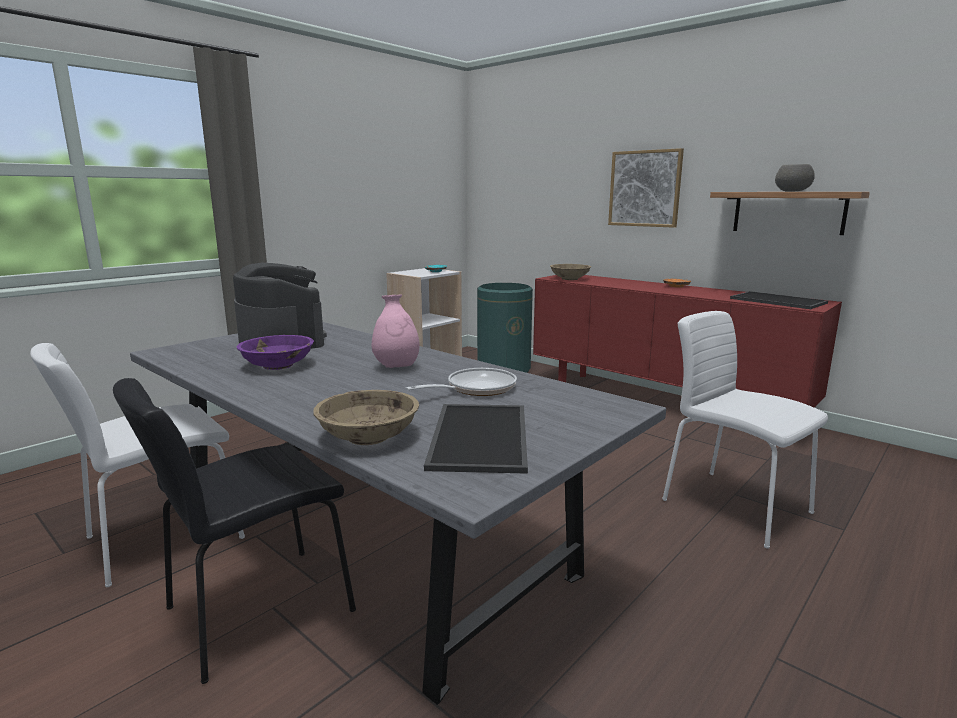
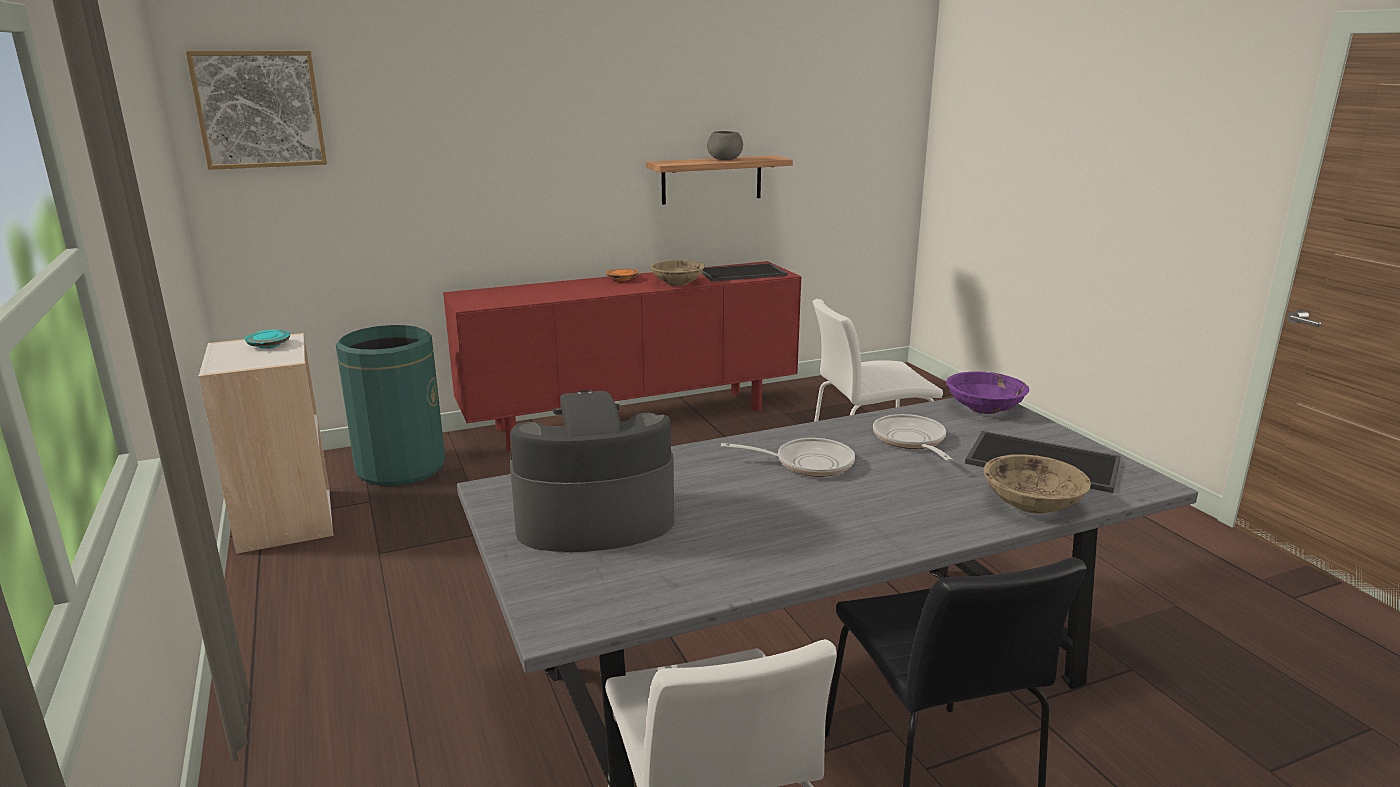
camera: 65 degrees left, 5 degrees up
purple bowl [237,335,314,370] -> purple bowl moved to [946,372,1029,414]
pink vase [372,295,420,368] -> frying pan [721,438,855,477]
beige bowl [550,264,591,280] -> beige bowl moved to [650,260,705,286]
picture [608,148,684,228] -> picture moved to [186,51,327,170]

